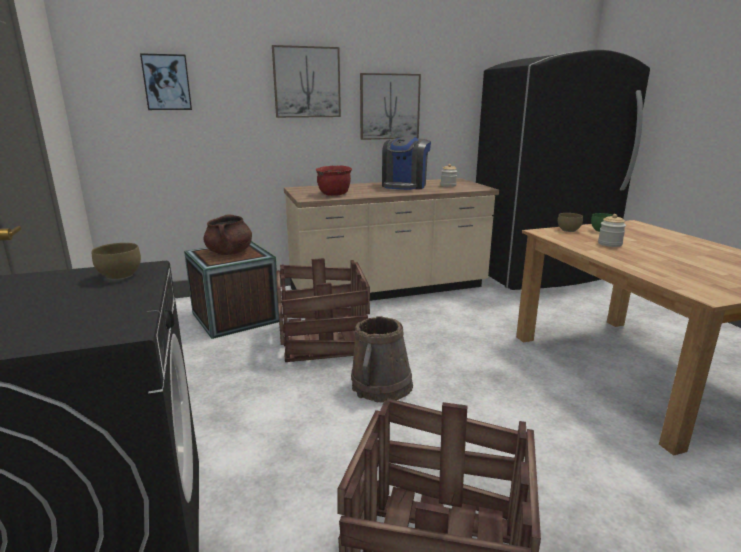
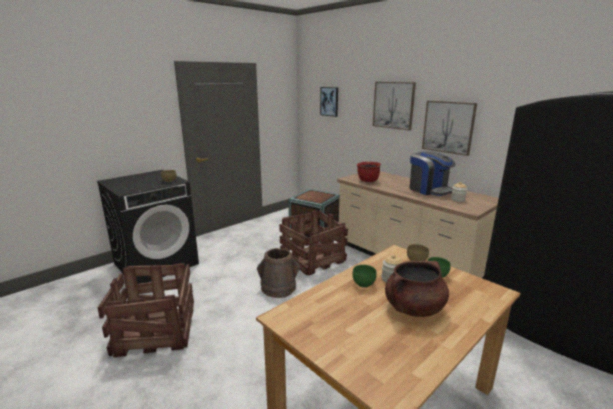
camera: 65 degrees right, 0 degrees up
brown cooking pot [204,214,252,255] -> brown cooking pot moved to [385,261,449,317]
coffee machine [382,136,431,190] -> coffee machine turned 120 degrees counterclockwise [410,151,456,196]
none -> green bowl [352,265,376,288]

